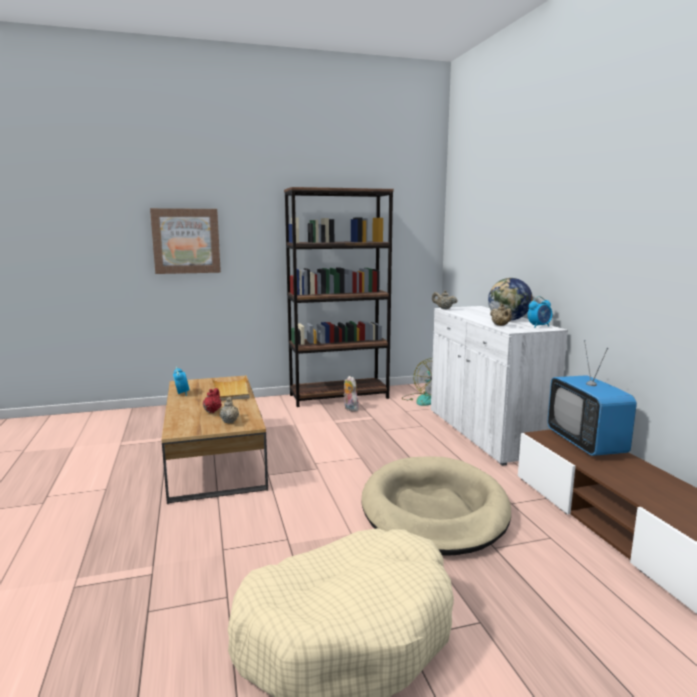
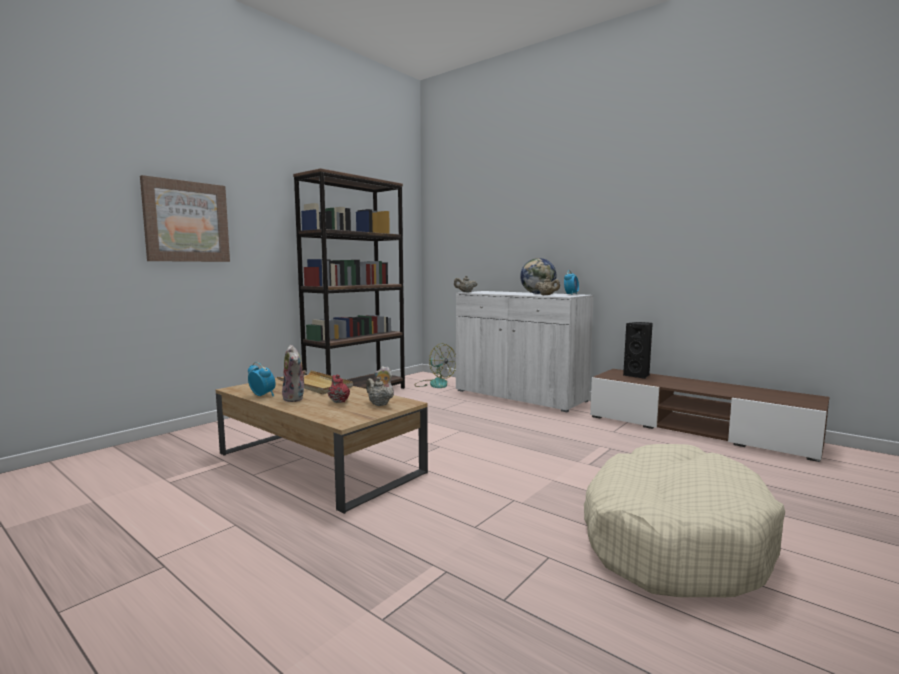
camera: 35 degrees left, 5 degrees down
beige dog bed [361,456,511,556] -> none
television [547,340,637,456] -> black speaker [623,322,653,379]
none -> plush toy [282,345,307,402]

